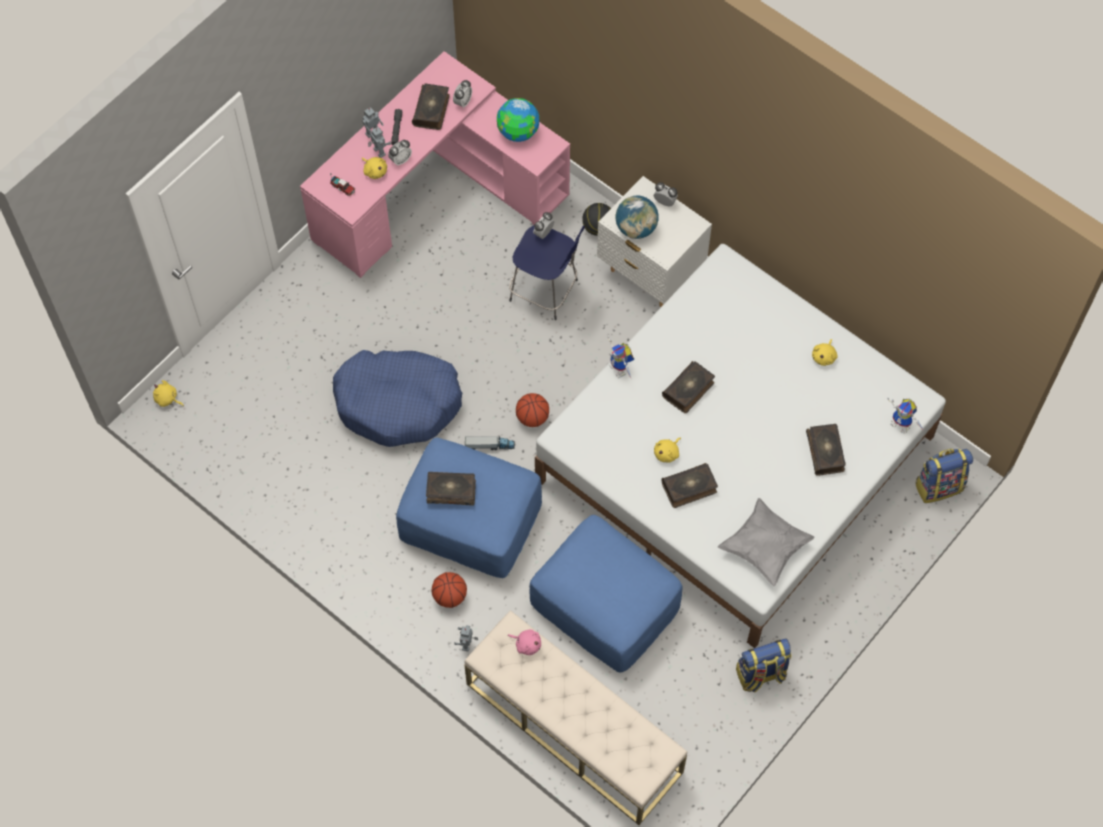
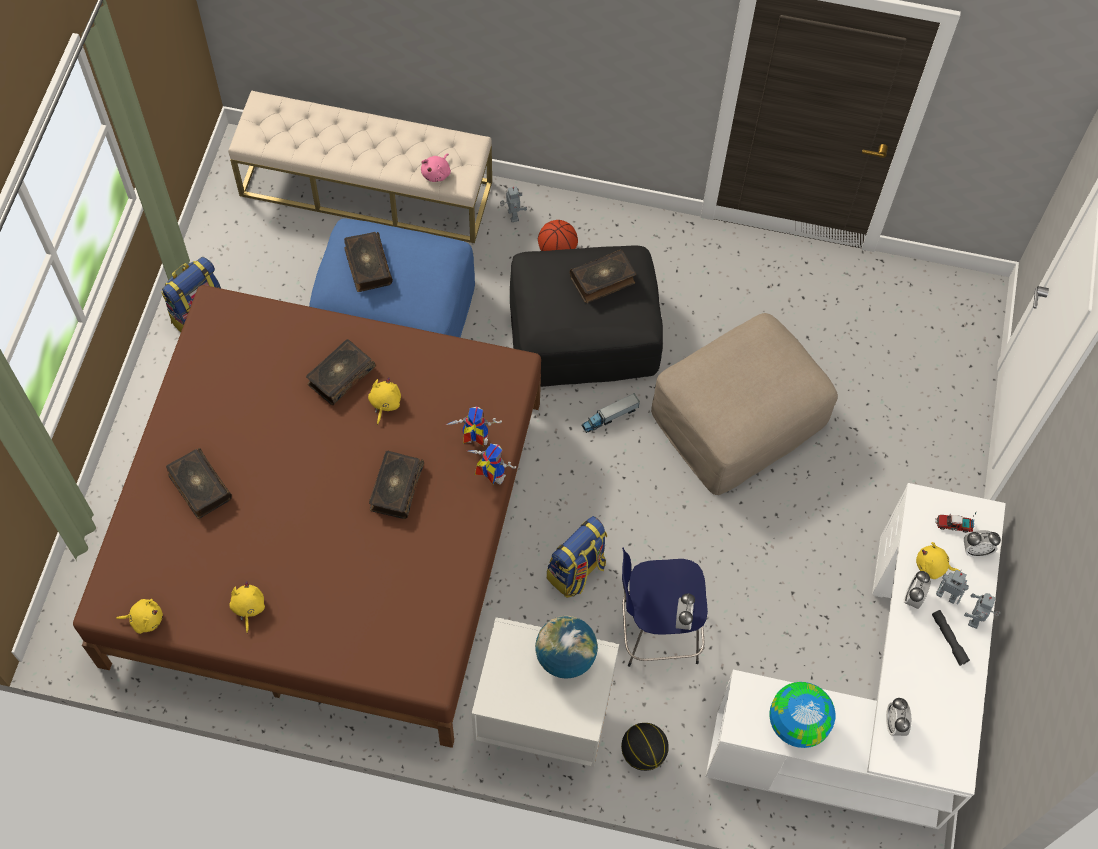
camera: 150 degrees right, 0 degrees up
yellow plush toy [153,380,184,407] -> yellow plush toy moved to [116,599,163,634]
pink desk [300,51,570,278] -> white desk [706,483,1006,829]
blue dog bed [333,350,462,447] -> beige ottoman [651,313,838,495]
blue ottoman [396,437,542,578] -> black ottoman [510,246,663,387]
book [412,83,450,130] -> book moved to [344,232,393,292]
pink plush toy [508,629,541,655] -> pink plush toy turned 60 degrees counterclockwise [421,153,451,182]
basketball [516,393,549,427] -> none
white bed [535,244,946,648] -> brown bed [73,285,541,748]
alarm clock [654,182,678,206] -> alarm clock moved to [964,530,1001,557]
grey pillow [718,498,815,587] -> none
toy robot [887,397,923,434] -> toy robot moved to [446,407,502,446]
backpack [915,449,973,503] -> backpack moved to [547,516,607,598]

